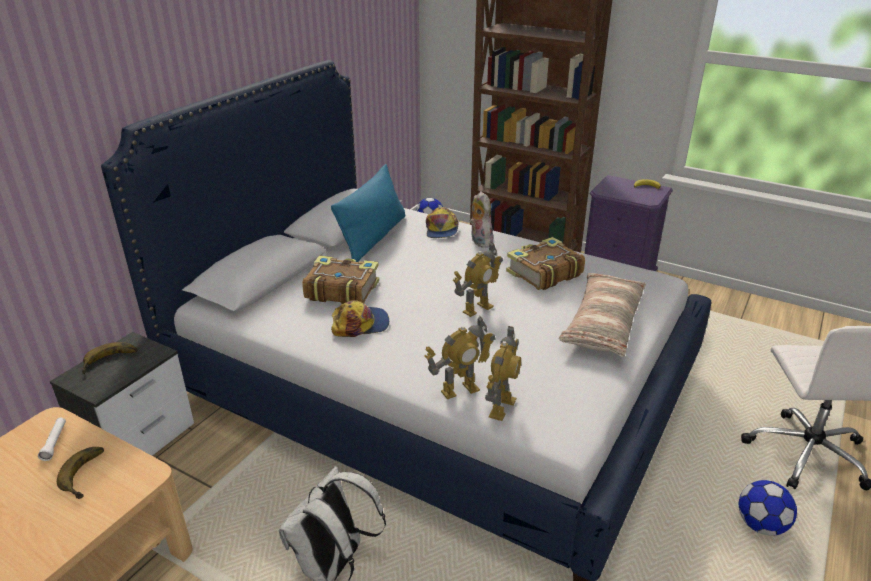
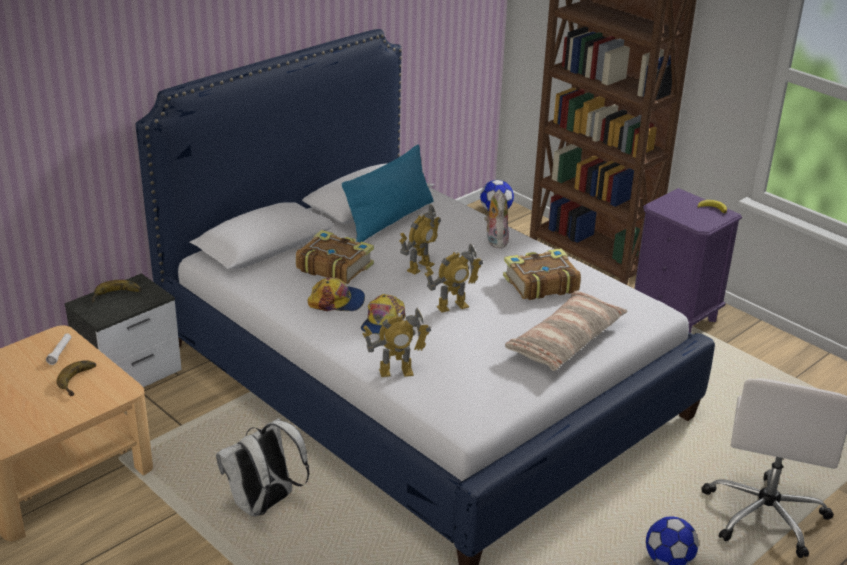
camera: 15 degrees right, 0 degrees up
cap [426,207,459,238] -> cap moved to [361,294,406,334]
toy robot [485,326,521,421] -> toy robot moved to [399,204,441,275]

